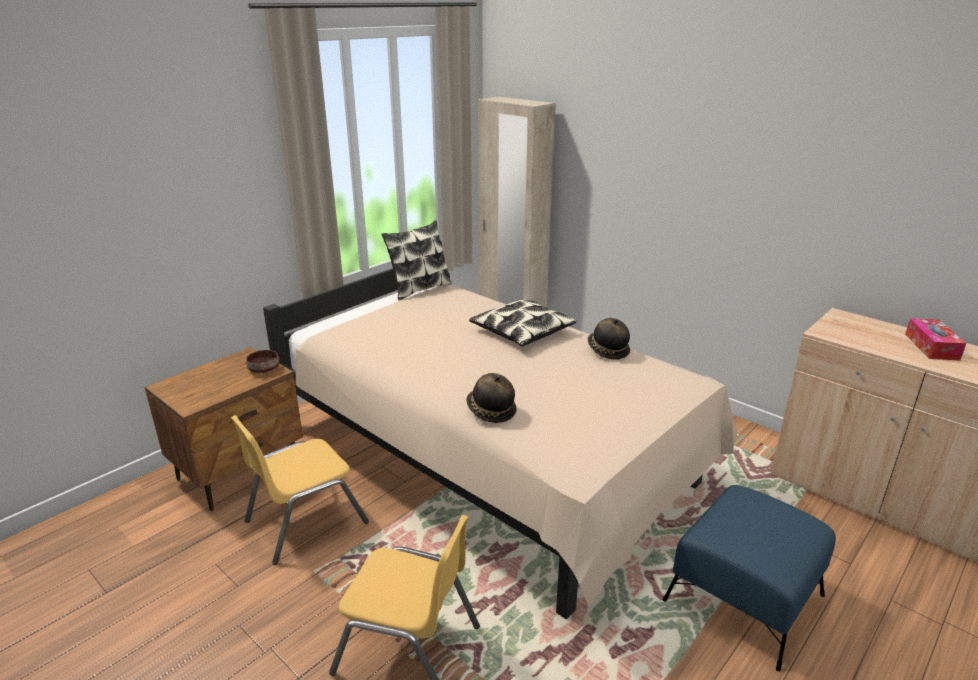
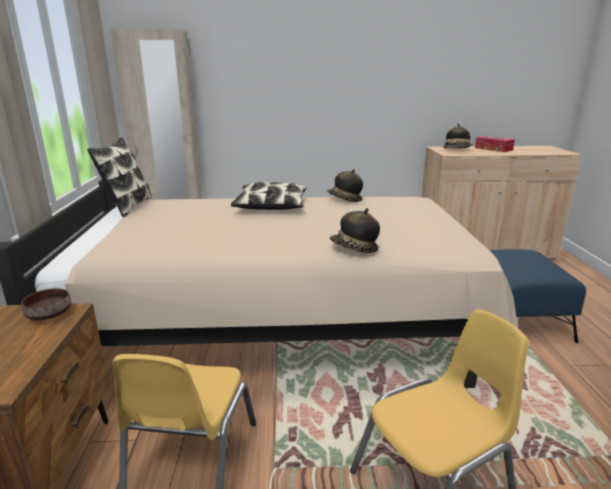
camera: 45 degrees left, 5 degrees down
none -> hat [443,124,473,149]

